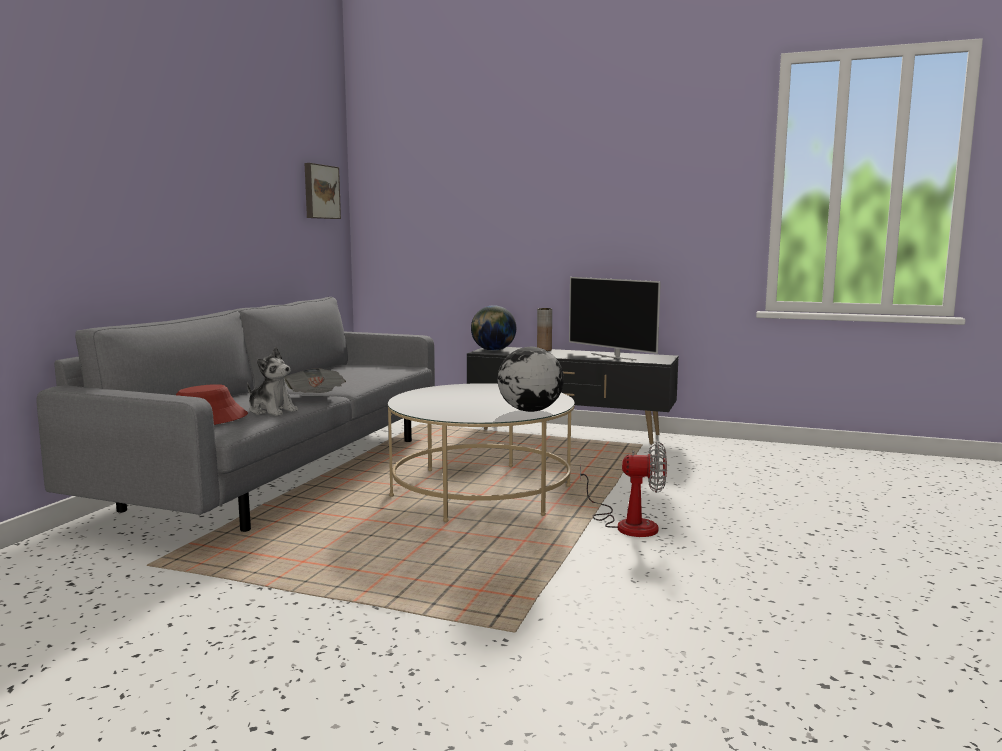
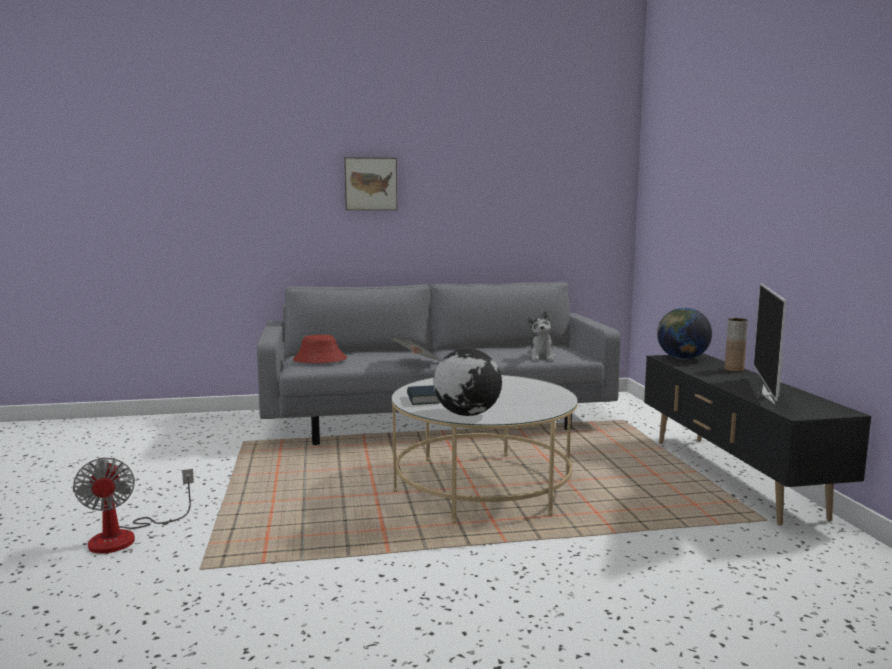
camera: 60 degrees right, 0 degrees up
plush toy [247,347,298,416] -> plush toy moved to [526,311,556,361]
picture [305,163,341,219] -> picture moved to [344,157,398,210]
fan [580,441,667,537] -> fan moved to [73,457,194,554]
none -> book [407,385,440,405]

